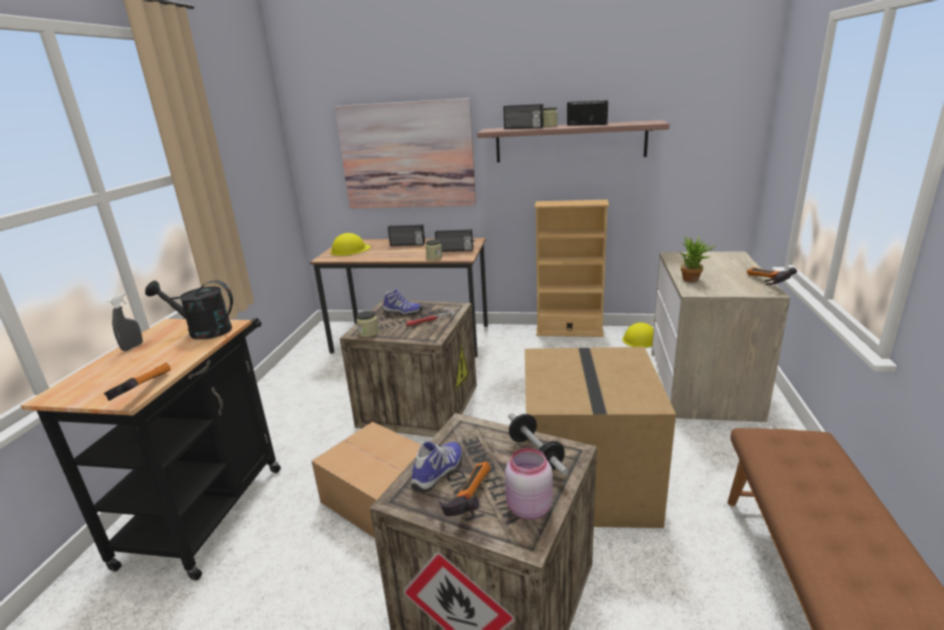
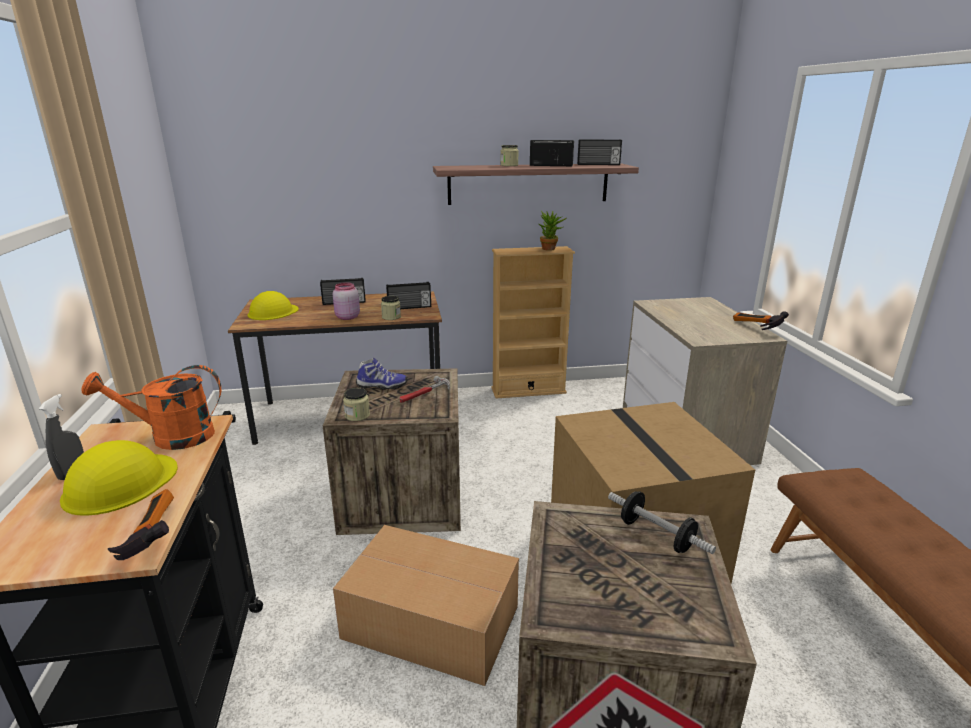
camera: 20 degrees left, 0 degrees up
black watering can [145,280,233,340] -> orange watering can [81,365,221,450]
picture [335,98,476,209] -> none
shoe [411,442,462,492] -> none
hammer [439,461,491,516] -> none
radio [503,104,543,129] -> radio moved to [577,139,622,165]
pink jar [505,448,553,520] -> pink jar moved to [333,282,360,320]
yellow hard hat [622,322,654,348] -> yellow hard hat moved to [60,440,178,516]
potted plant [679,236,716,282] -> potted plant moved to [539,211,566,251]

